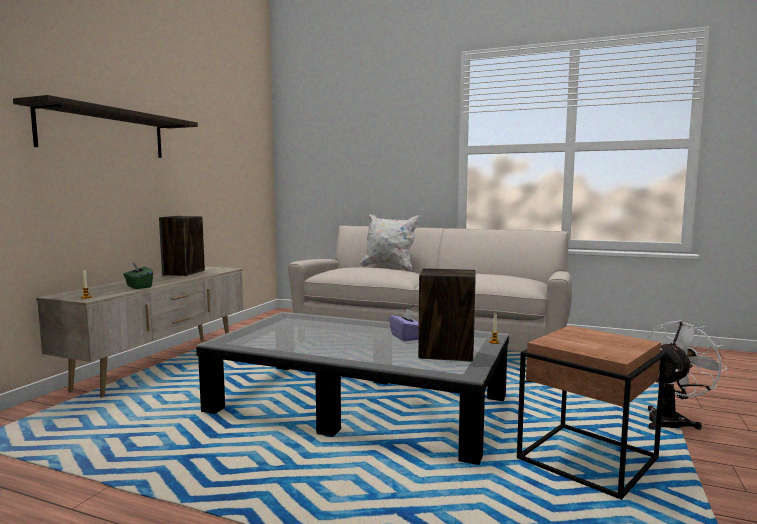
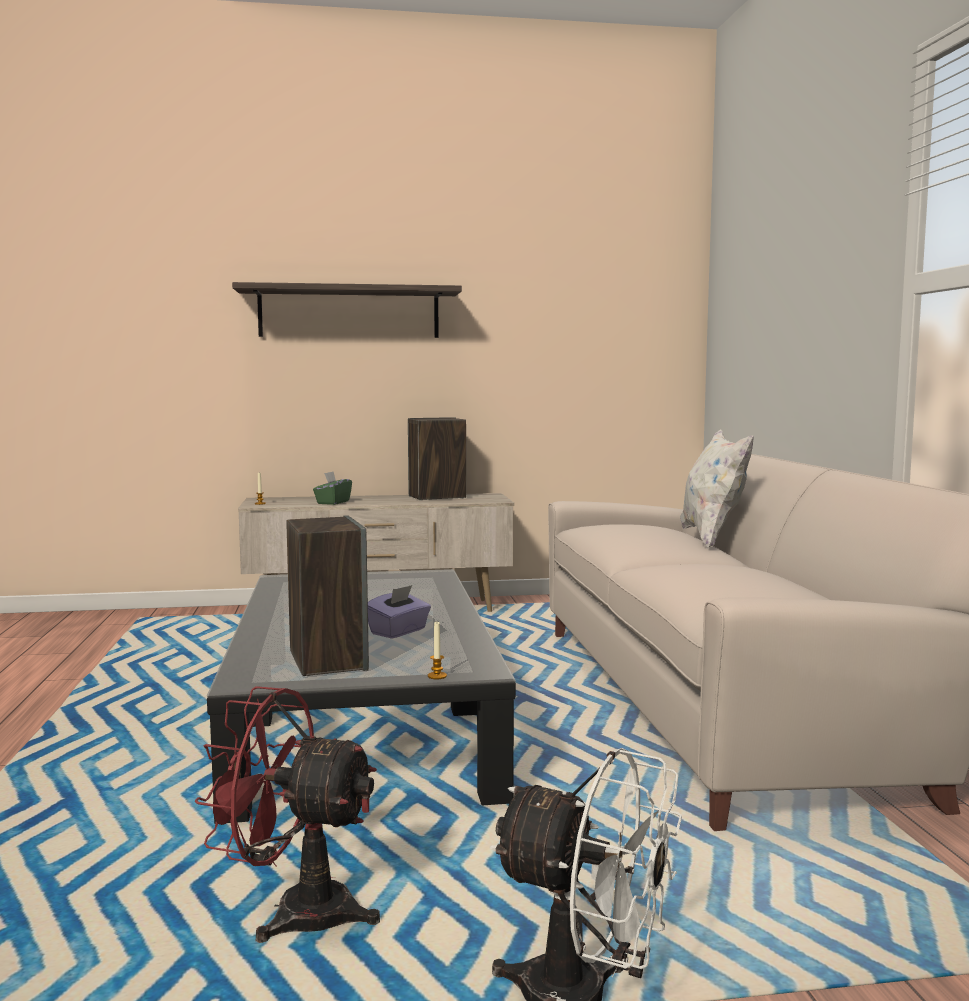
camera: 60 degrees right, 0 degrees up
brown side table [517,325,667,500] -> red fan [195,686,380,943]

